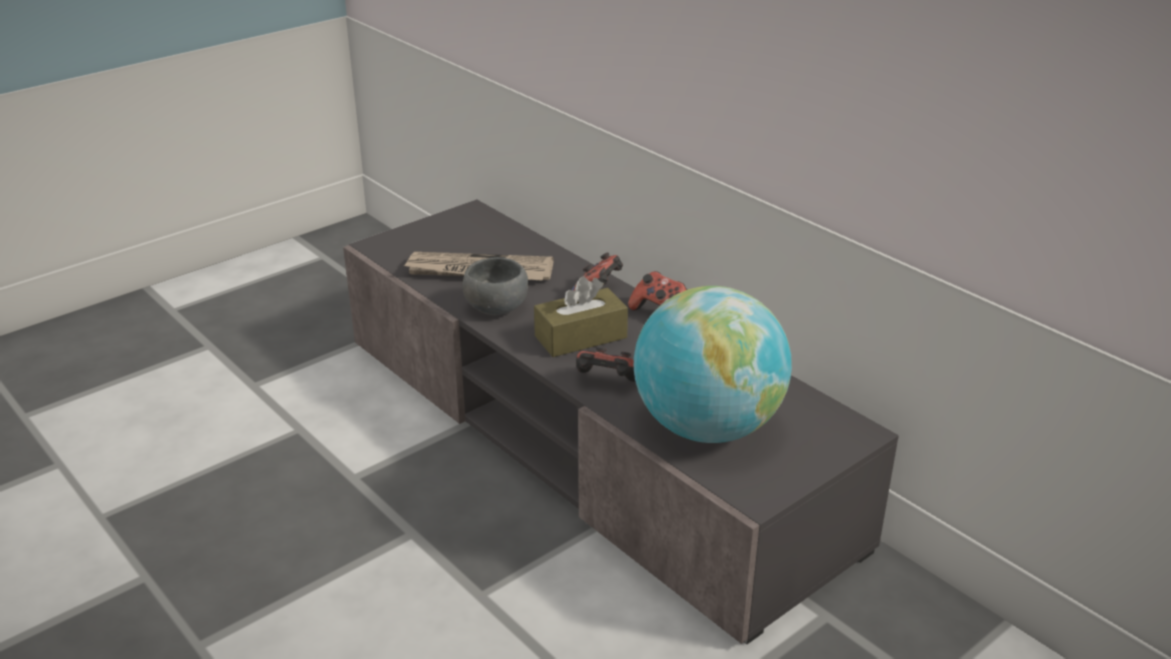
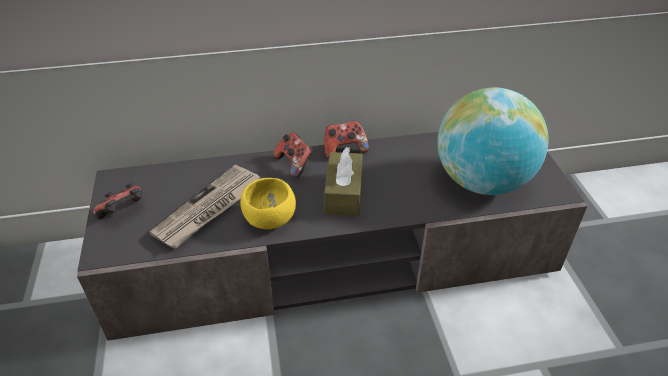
camera: 60 degrees left, 10 degrees up
grey bowl [462,257,528,315] -> yellow bowl [240,178,296,229]
game controller [576,347,636,382] -> game controller moved to [93,182,142,219]

